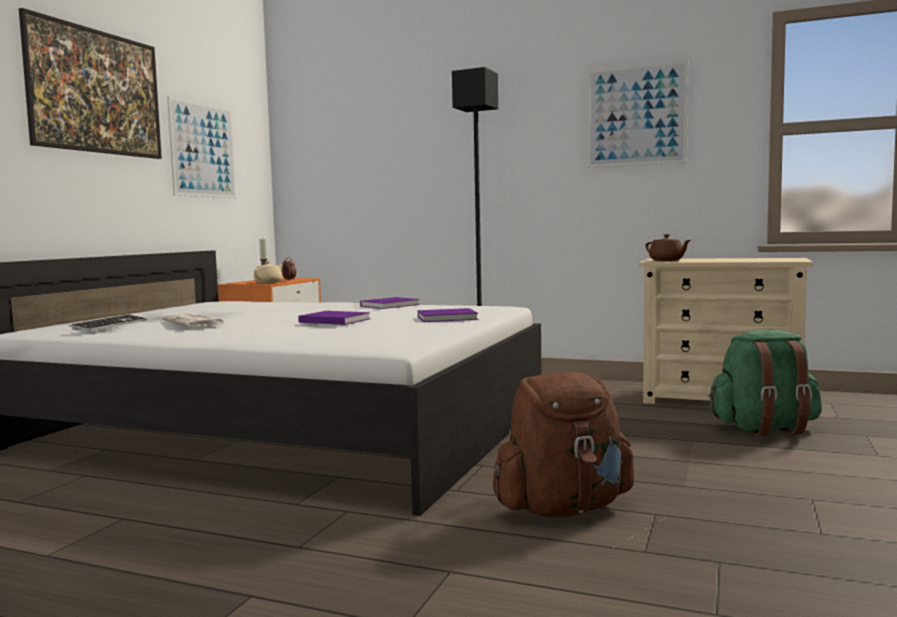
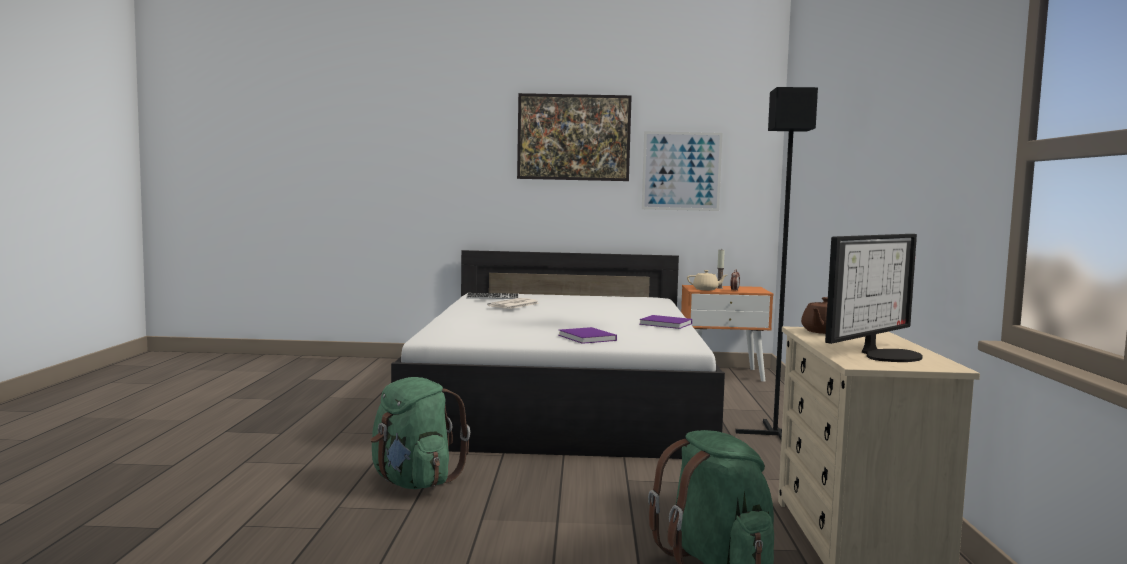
camera: 70 degrees right, 0 degrees up
purple book [298,311,371,325] -> none
brown backpack [493,372,634,517] -> green backpack [370,377,470,489]
picture [587,60,688,168] -> none
none -> monitor [825,234,923,362]

